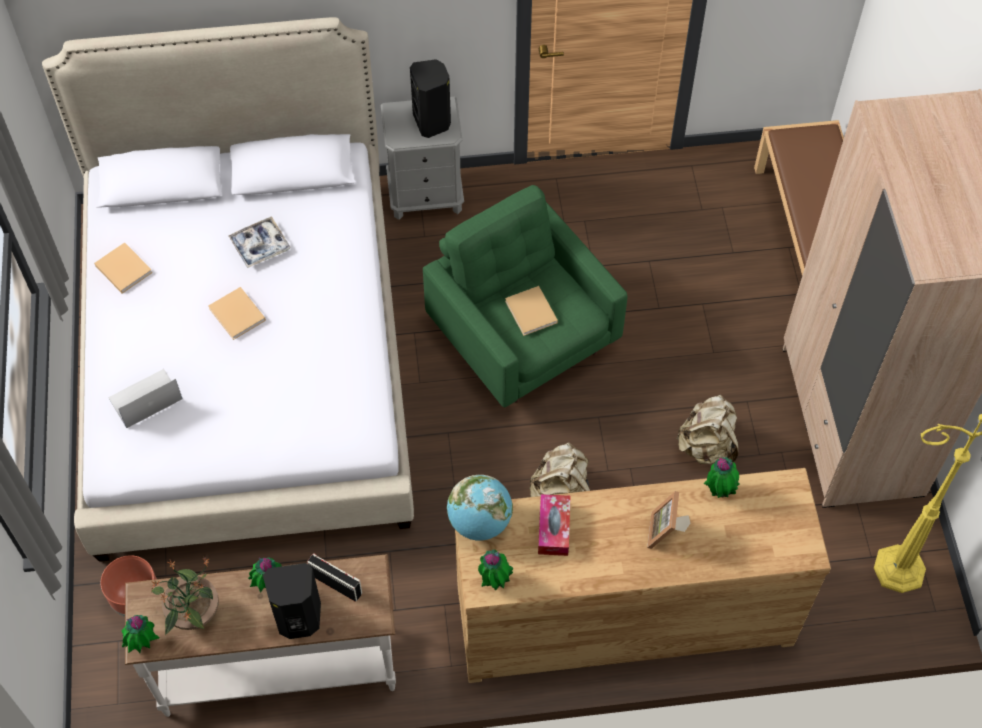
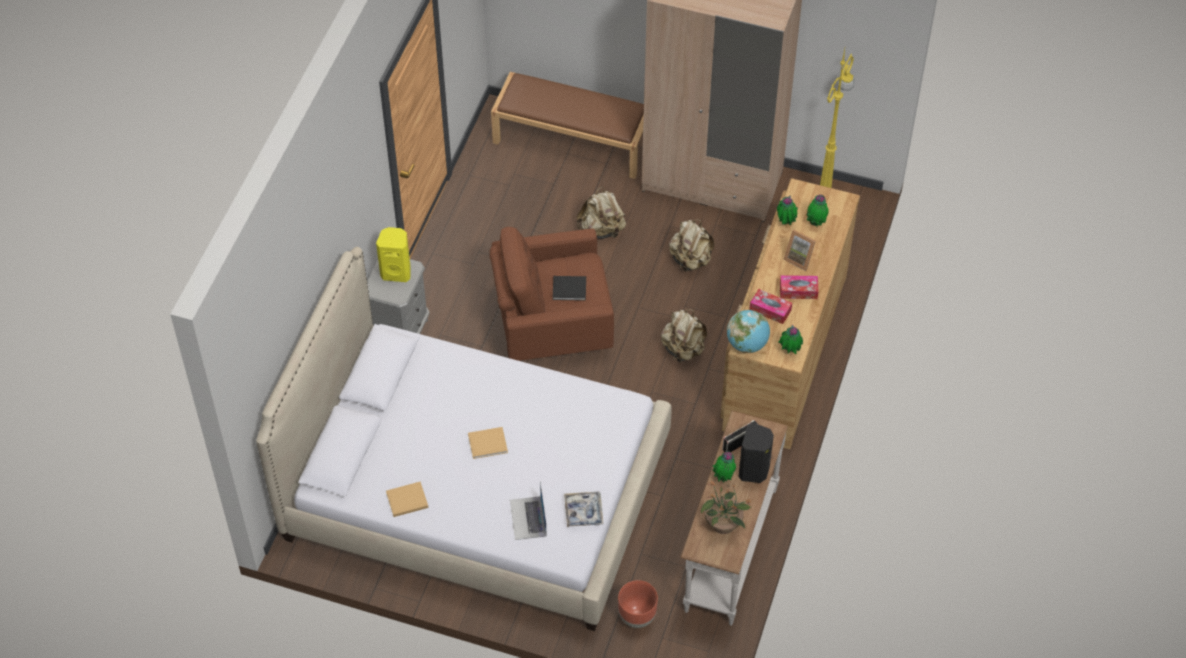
camera: 65 degrees left, 5 degrees down
potted plant [122,615,160,654] -> potted plant moved to [806,194,828,227]
tray [229,216,291,268] -> tray moved to [564,492,604,527]
black speaker [410,59,451,138] -> yellow speaker [376,227,410,282]
green armchair [423,185,627,408] -> brown armchair [489,227,614,361]
beige book [505,286,558,336] -> black book [553,276,586,301]
none -> beige backpack [577,186,626,239]
none -> tissue box [780,275,819,299]

